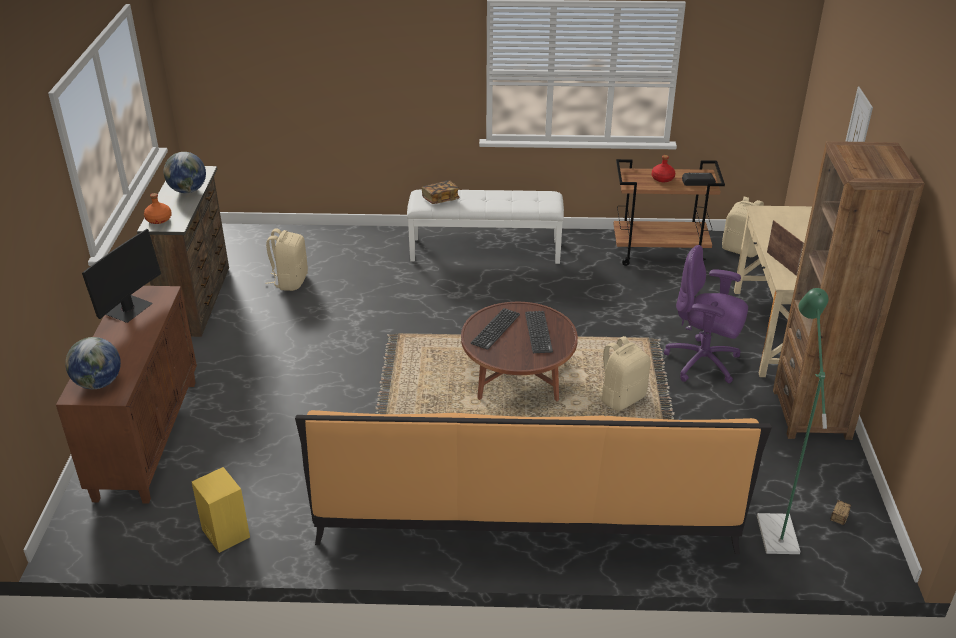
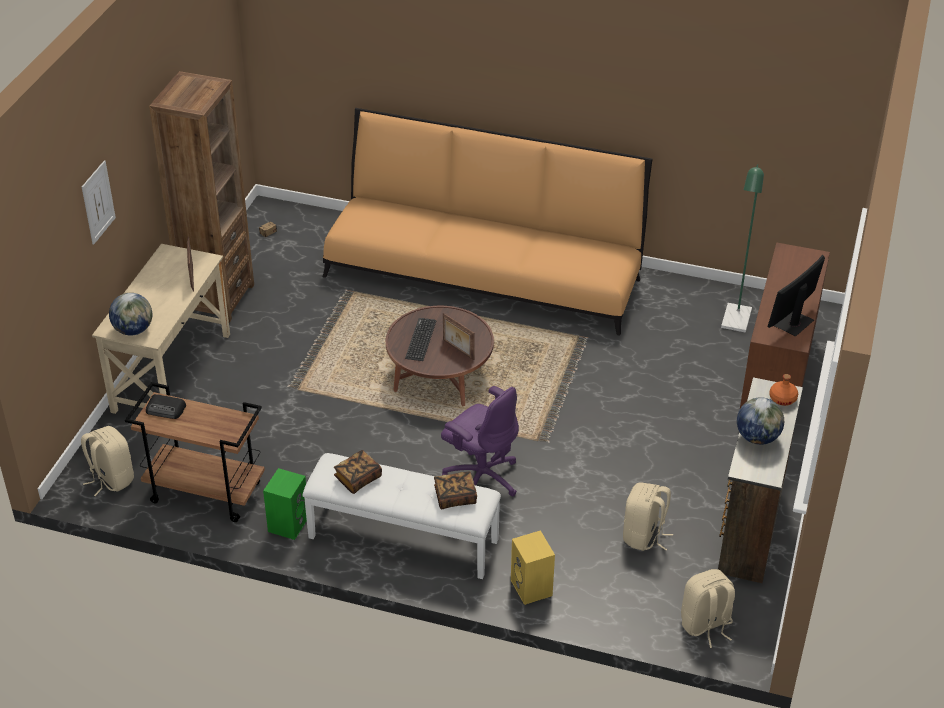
camera: 165 degrees left, 5 degrees up
globe [65,337,121,389] -> globe moved to [109,293,152,336]
yellow speaker [192,467,250,553] -> yellow speaker moved to [511,530,555,605]
keyboard [471,308,520,350] -> picture frame [443,313,475,360]
beige backpack [596,336,650,410] -> beige backpack moved to [681,569,735,648]
red bottle [652,155,675,182] -> none
purple office chair [664,245,748,383] -> purple office chair moved to [441,386,519,497]
green floor lamp [757,288,829,554] -> green floor lamp moved to [721,164,764,332]
none -> green speaker [263,468,307,540]
none -> book [334,450,382,494]

